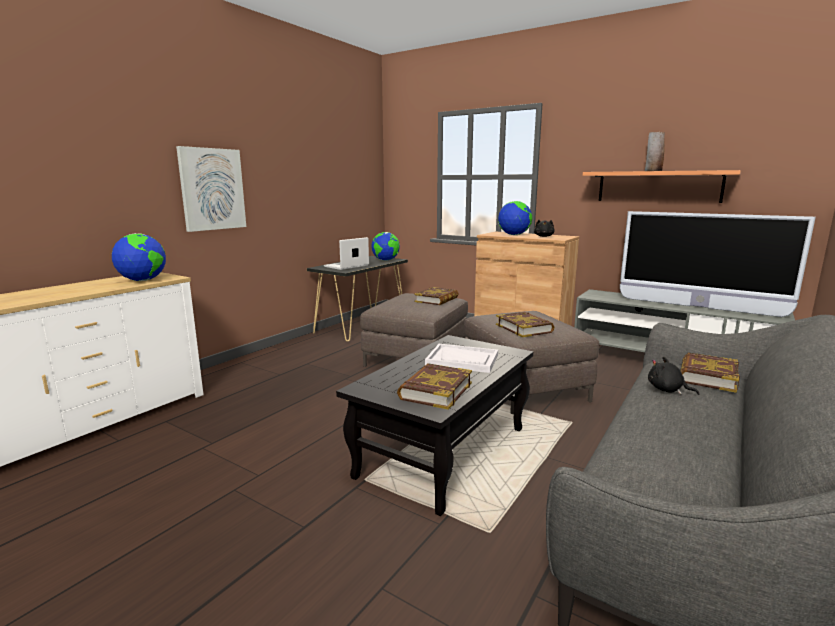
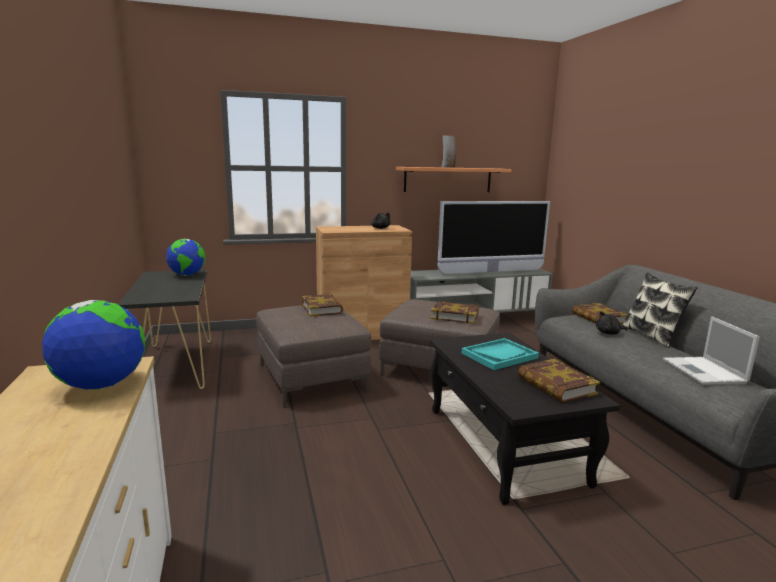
camera: 50 degrees left, 0 degrees up
picture [176,146,246,232] -> none
laptop [324,237,369,270] -> laptop moved to [663,316,760,385]
white tray [425,344,498,373] -> turquoise tray [462,338,539,370]
globe [498,201,532,235] -> none
none -> pillow [622,272,698,348]

